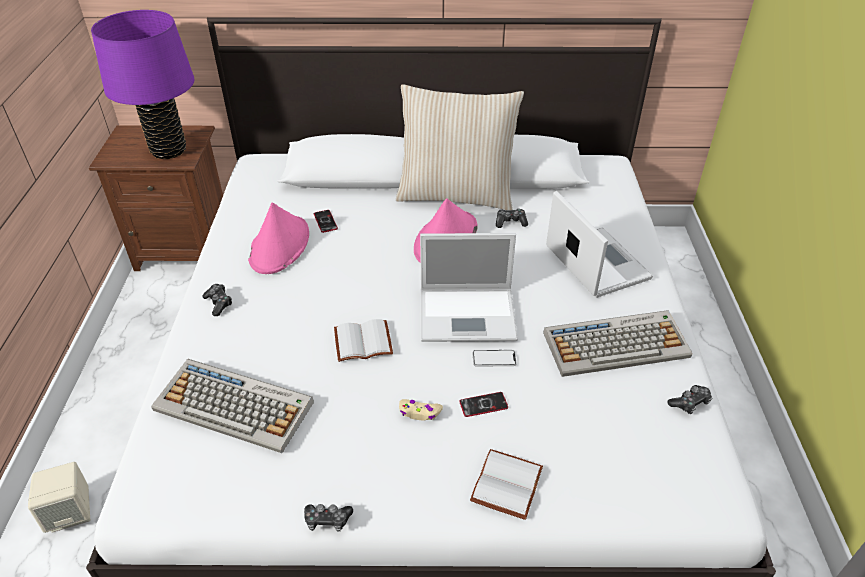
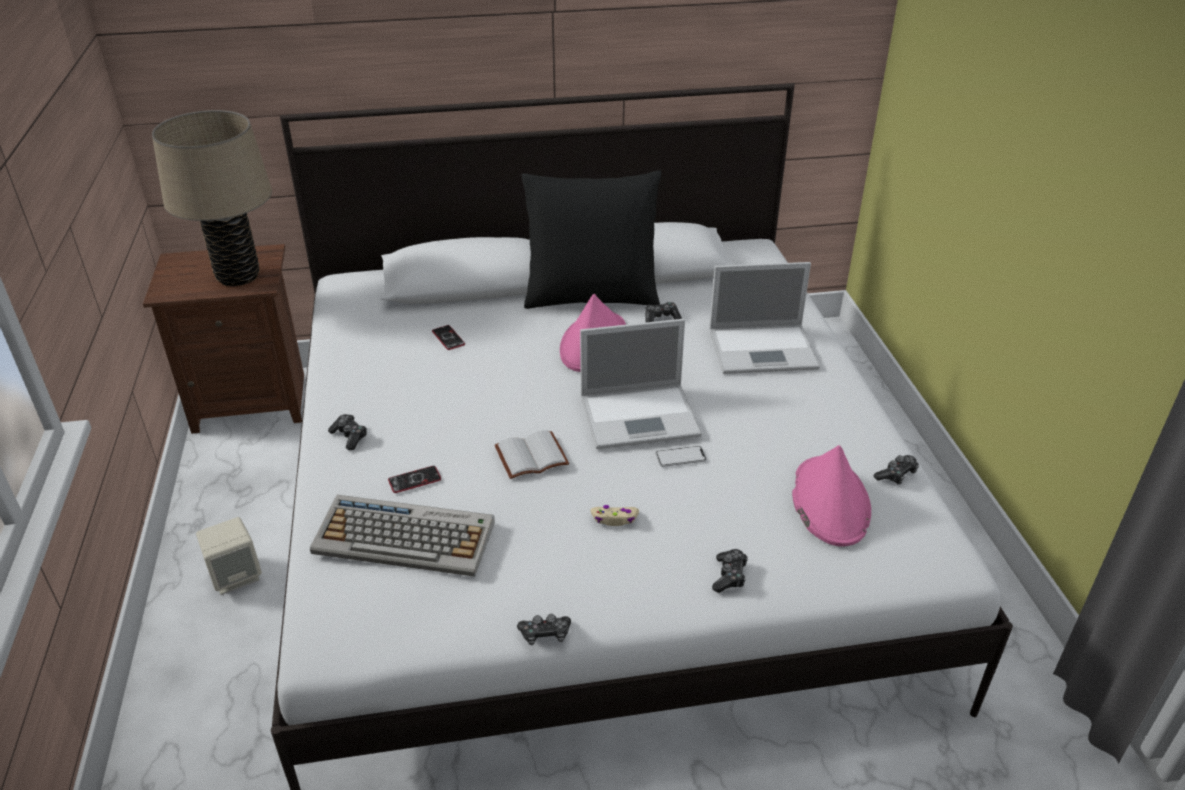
camera: 10 degrees left, 5 degrees down
beige speaker [28,462,90,533] -> beige speaker moved to [196,517,262,595]
purple table lamp [91,10,195,159] -> beige table lamp [152,110,272,286]
pink hat [248,203,309,274] -> pink hat moved to [792,445,871,546]
beige pillow [396,84,524,210] -> black pillow [522,170,661,309]
phone [459,392,508,417] -> phone moved to [388,466,441,493]
white book [470,449,543,520] -> game controller [712,549,748,593]
keyboard [543,310,692,377] -> none
laptop [546,191,653,298] -> laptop turned 120 degrees clockwise [710,262,820,374]

